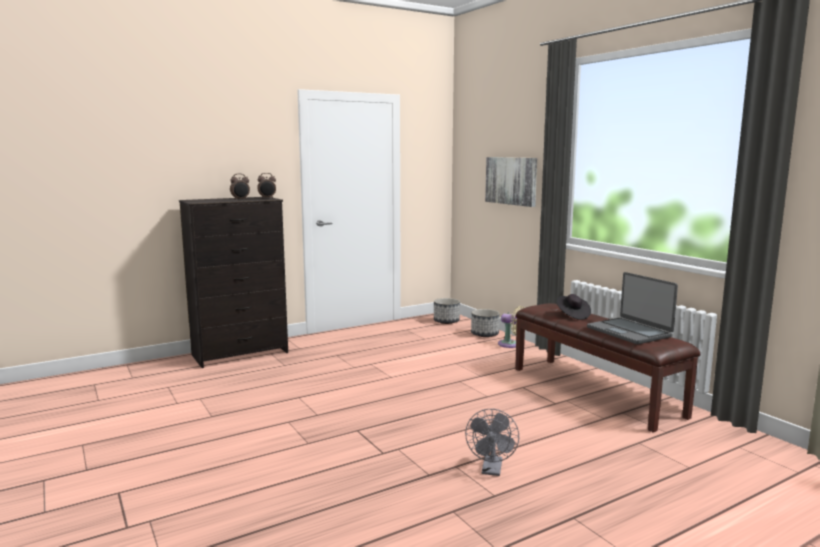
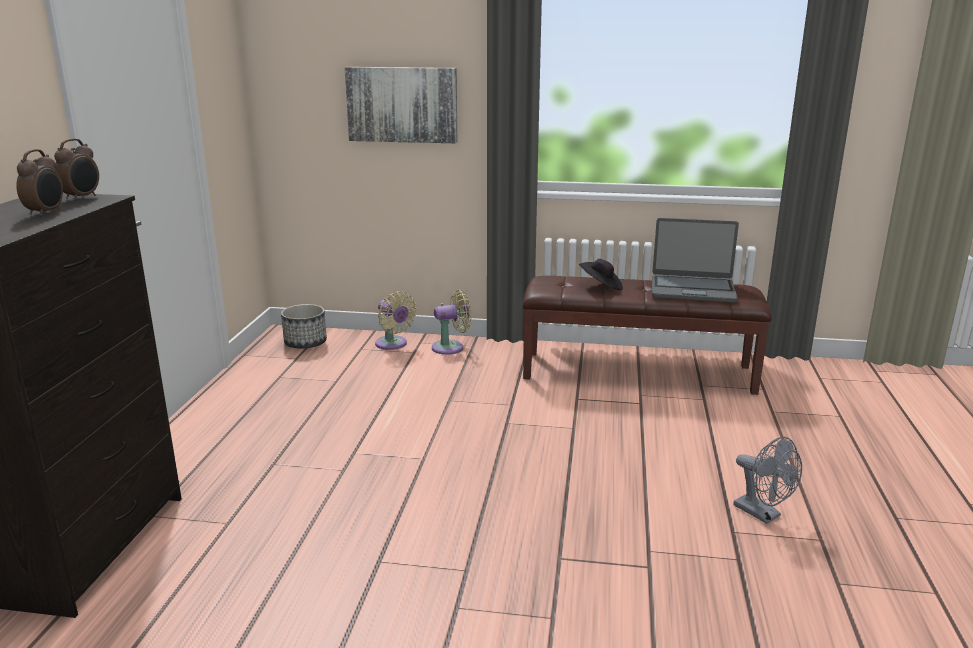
camera: 50 degrees left, 10 degrees up
planter [471,309,500,337] -> beige fan [375,291,416,350]

